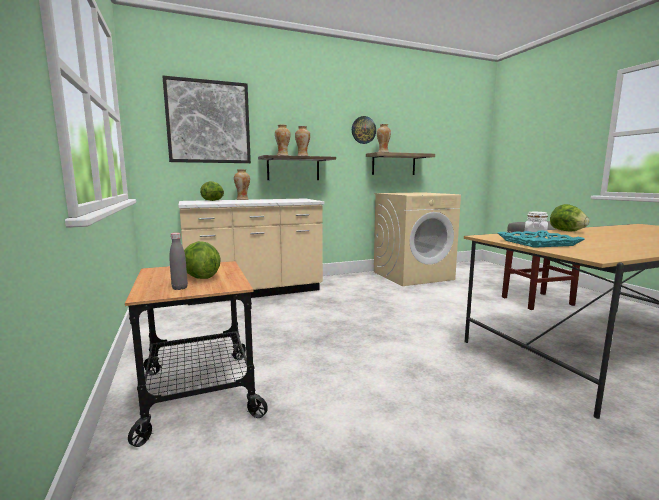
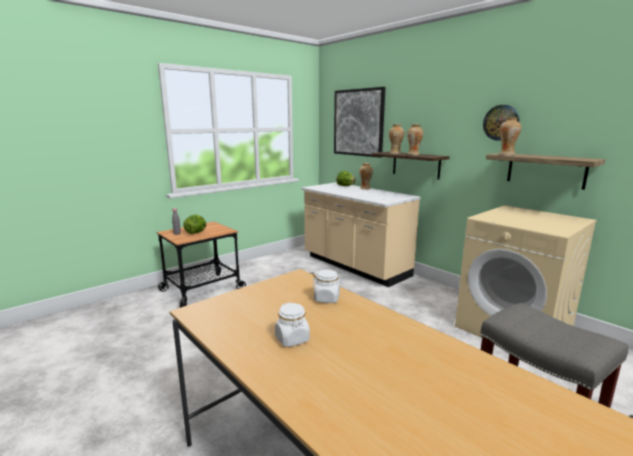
camera: 70 degrees right, 5 degrees up
turquoise tray [498,231,585,248] -> none
lettuce [550,204,590,231] -> none
none -> white jar [275,302,310,347]

